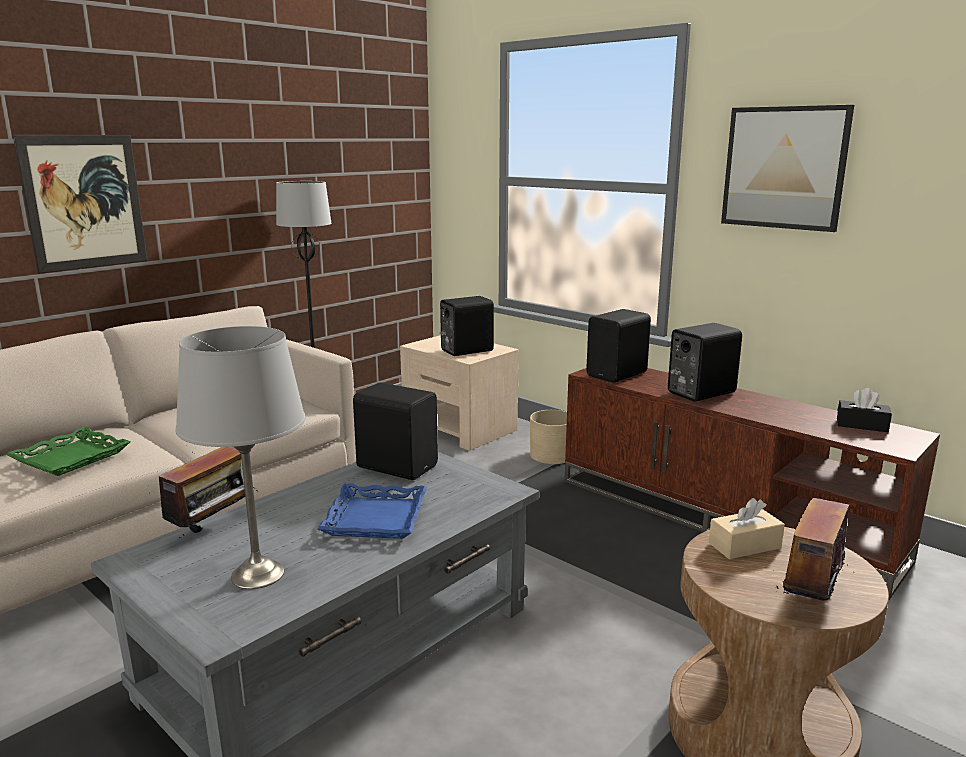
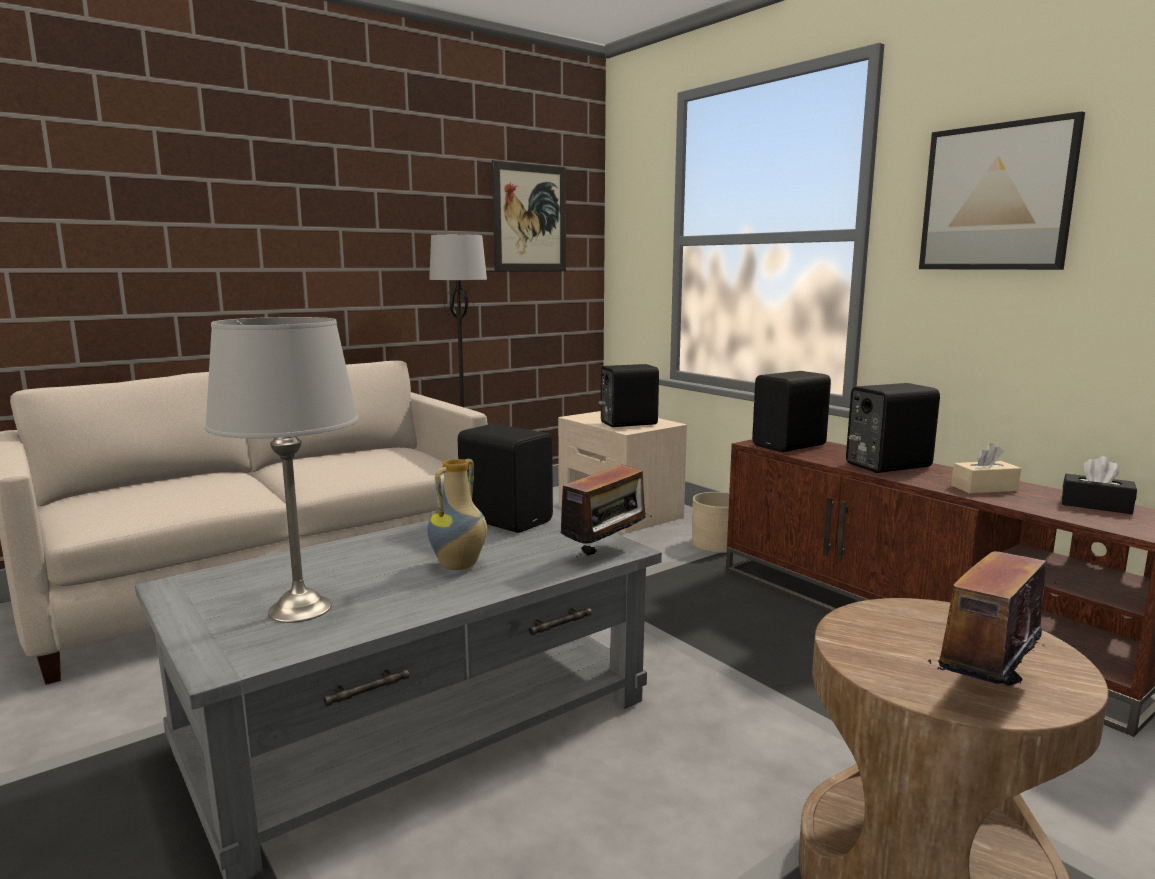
camera: 10 degrees right, 5 degrees down
green tray [5,427,131,476] -> none
picture [13,135,148,274] -> picture moved to [492,160,566,271]
radio [148,447,258,541] -> radio moved to [552,463,652,557]
blue tray [318,483,427,539] -> vase [427,459,487,570]
beige tissue box [709,498,785,559] -> beige tissue box moved to [951,443,1021,494]

